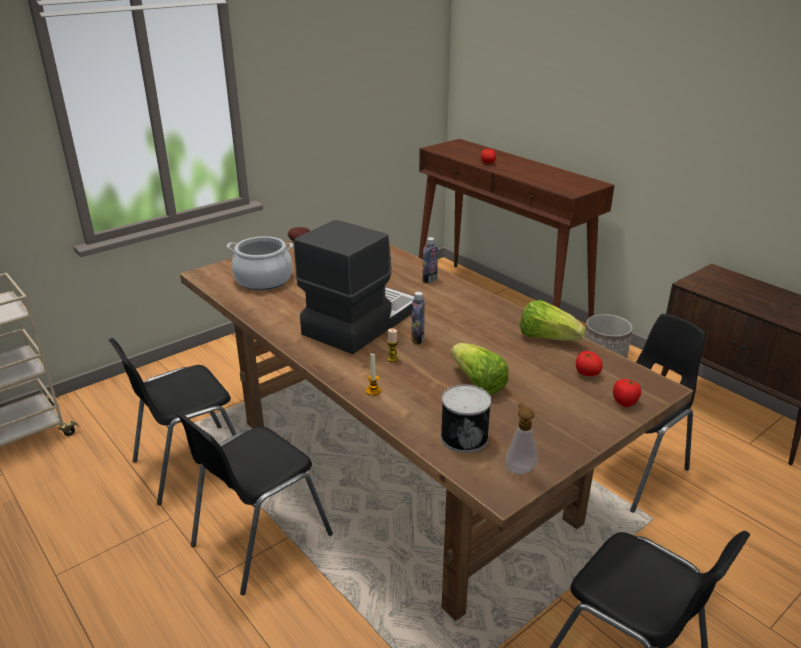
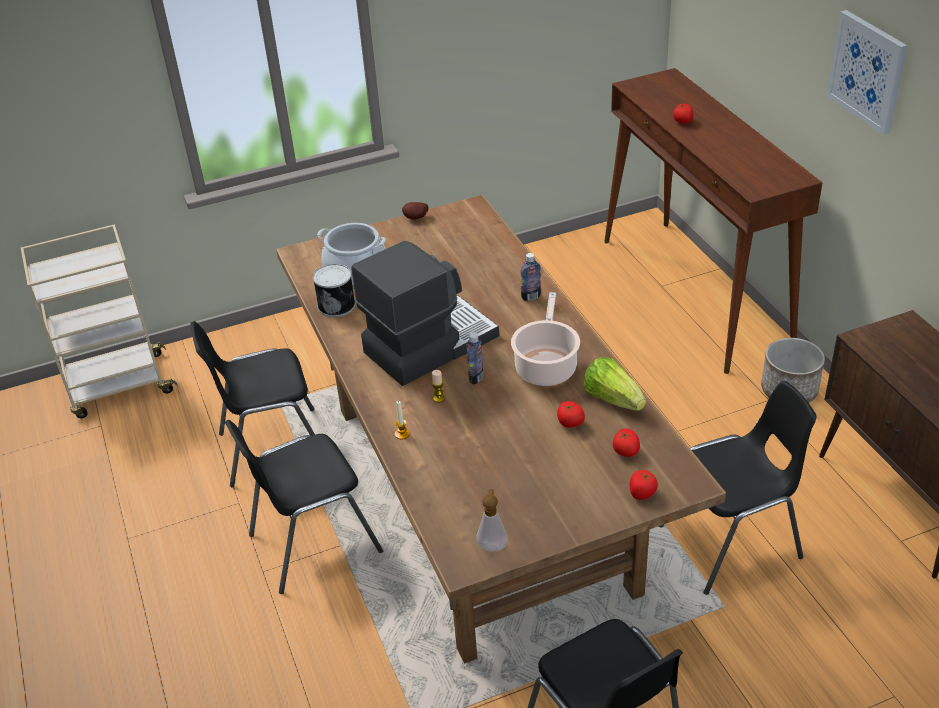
camera: 20 degrees right, 10 degrees up
can [441,384,491,453] -> can moved to [313,264,355,317]
lettuce [451,343,508,395] -> none
none -> cooking pot [511,292,580,386]
none -> tomato [557,401,585,428]
none -> picture [827,10,907,135]

